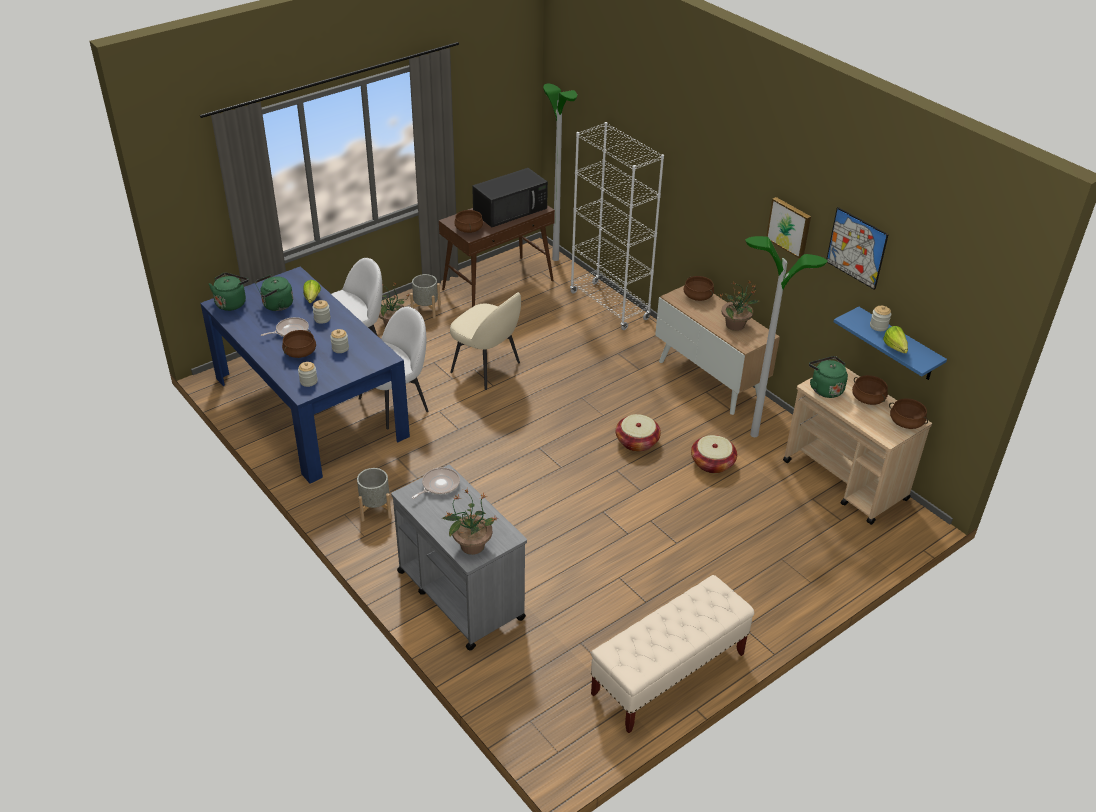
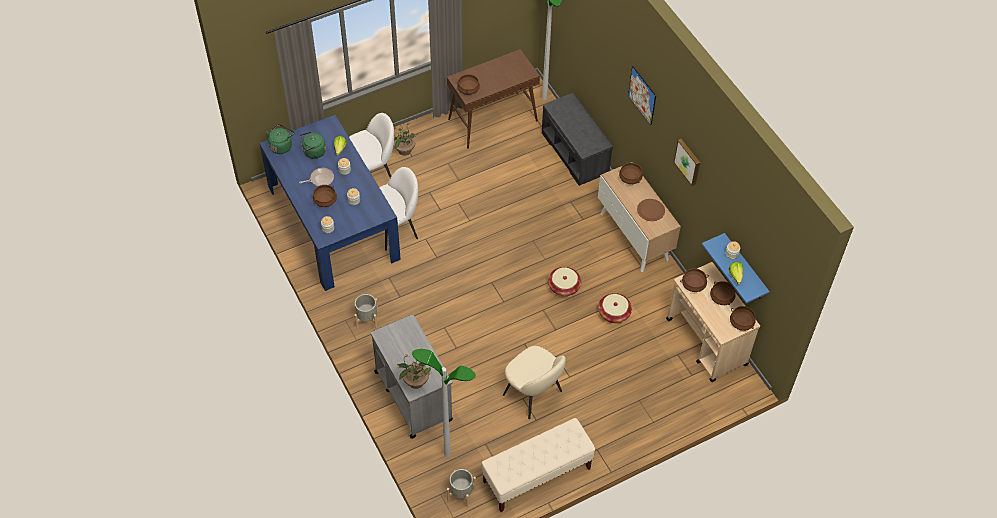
camera: 10 degrees right, 15 degrees up
grey planter [410,274,441,319] -> grey planter moved to [447,469,476,507]
frying pan [411,467,460,499] -> none
beige chair [450,292,521,390] -> beige chair moved to [503,346,566,419]
black microwave [472,168,548,227] -> none
white bookcase [570,122,664,330] -> grey bench [542,93,613,186]
potted plant [719,281,760,331] -> brown plate [637,199,665,221]
floor lamp [745,236,827,437] -> floor lamp moved to [412,349,476,457]
green kettle [809,356,848,398] -> brown cooking pot [680,268,709,292]
picture [826,207,889,290] -> picture moved to [628,66,656,125]

